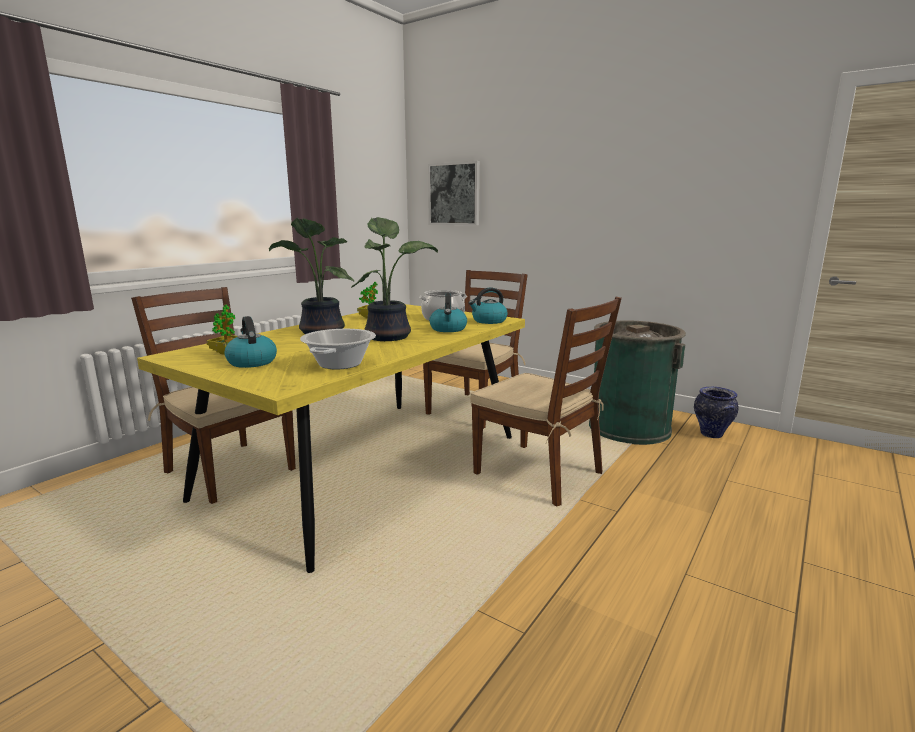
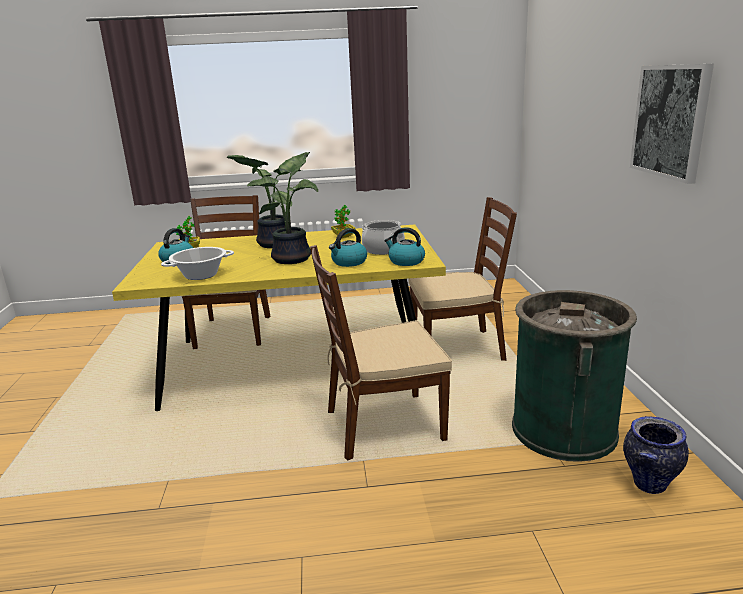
camera: 50 degrees right, 5 degrees up
picture [428,161,480,225] -> picture moved to [630,64,714,184]
brown chair [470,297,622,507] -> brown chair turned 75 degrees clockwise [310,245,452,461]

